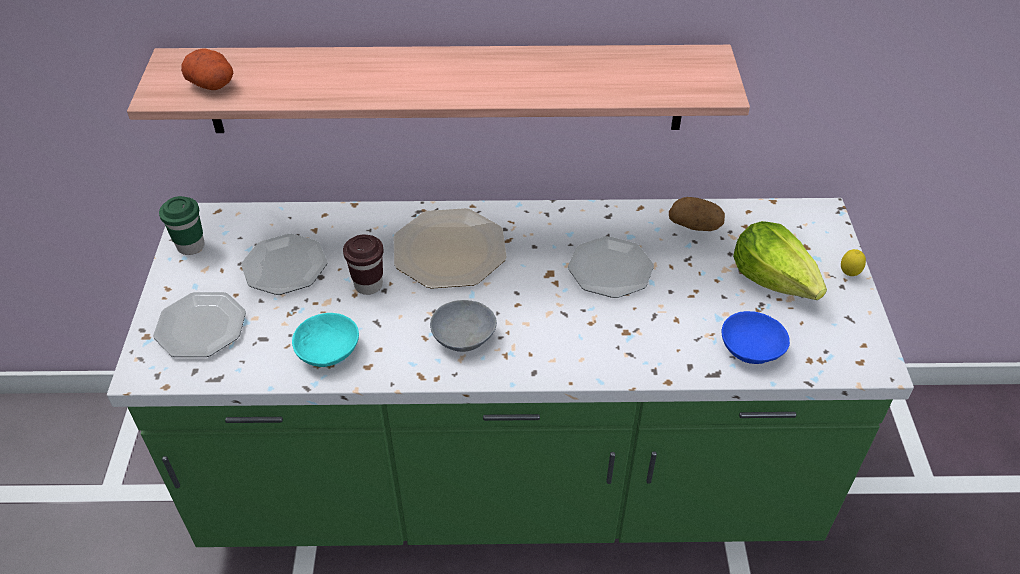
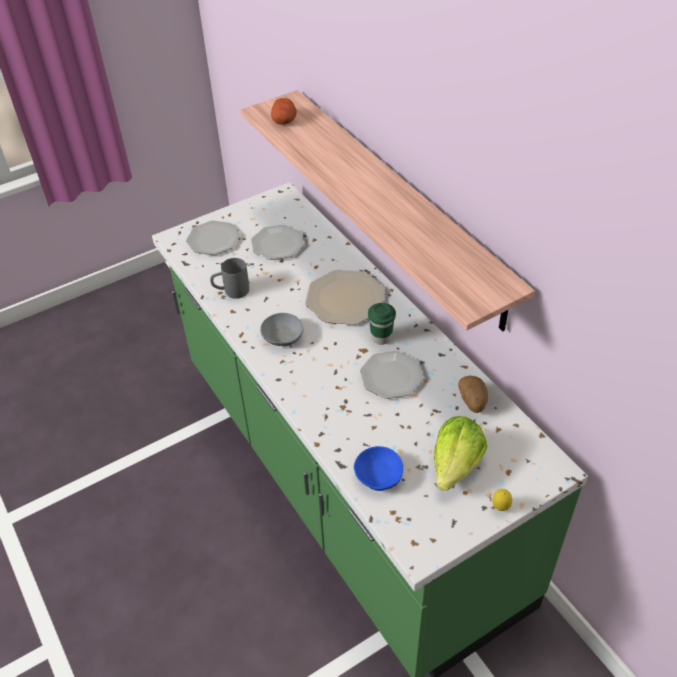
camera: 60 degrees right, 0 degrees up
green cup [159,196,205,255] -> green cup moved to [368,303,396,345]
turquoise bowl [292,313,359,367] -> grey mug [210,258,249,299]
brown cup [343,234,384,295] -> none

